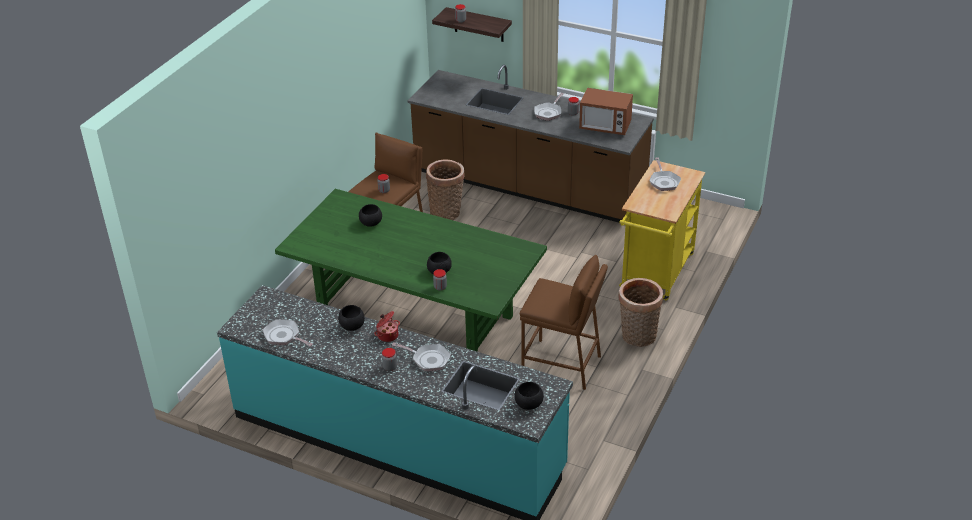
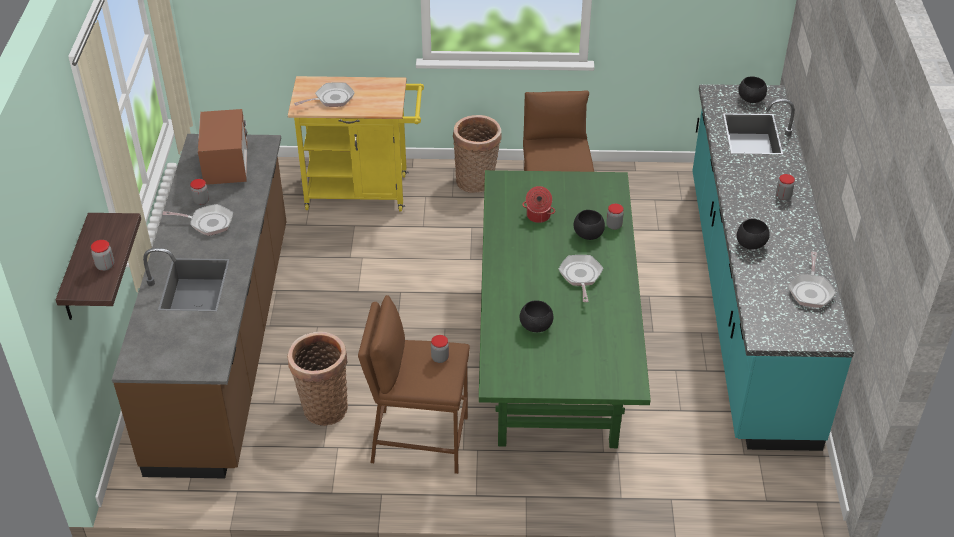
camera: 115 degrees left, 5 degrees up
cooking pot [375,311,400,342] -> cooking pot moved to [522,186,555,223]
frying pan [392,342,451,371] -> frying pan moved to [559,255,603,302]

